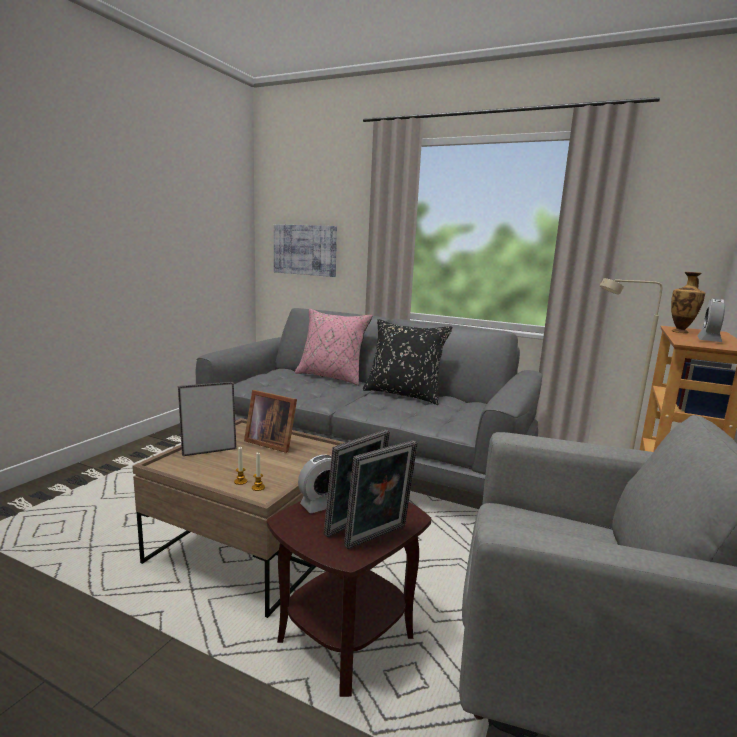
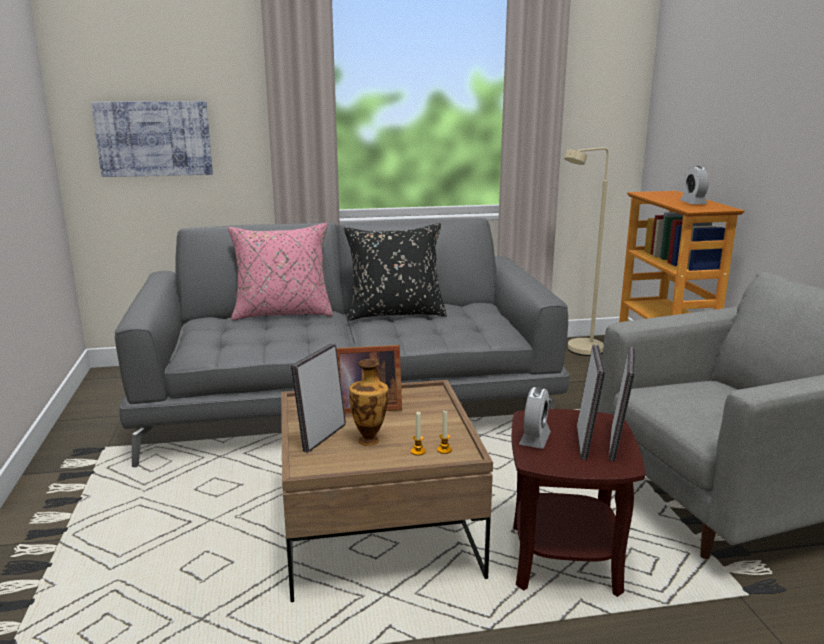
camera: 35 degrees left, 5 degrees up
vase [671,272,705,333] -> vase moved to [349,359,389,446]

